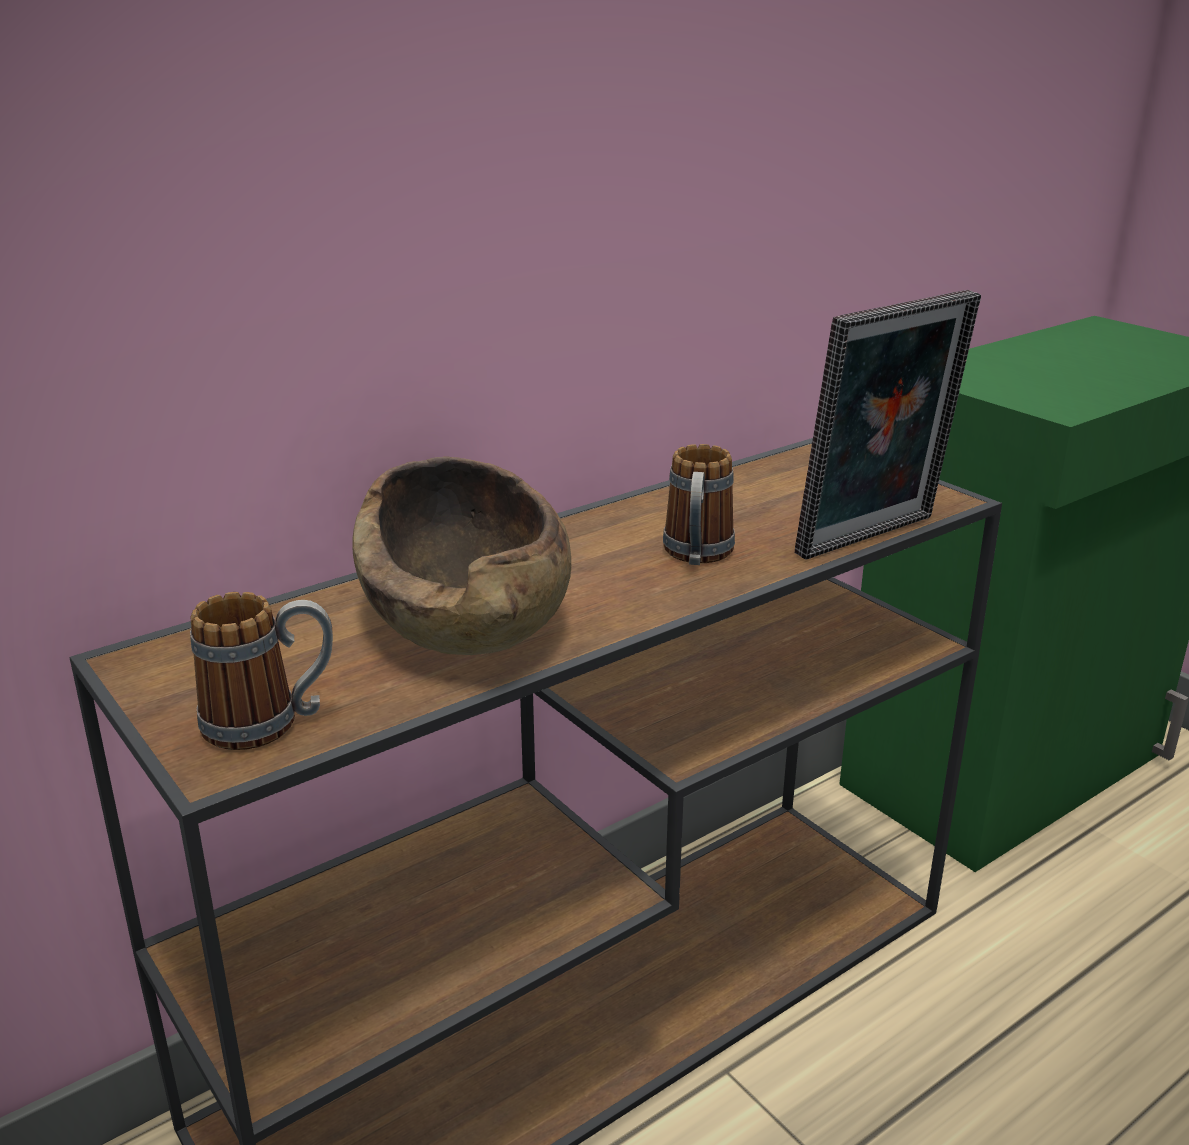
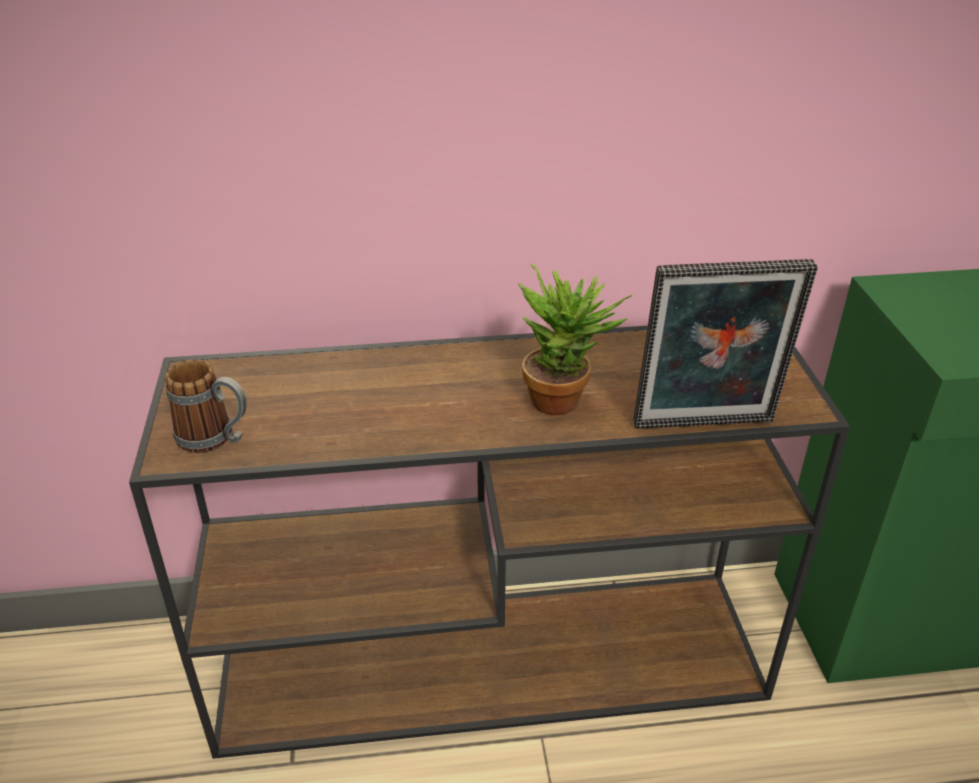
camera: 30 degrees right, 10 degrees up
brown bowl [353,456,572,655] -> none
mug [663,444,735,565] -> potted plant [518,263,632,415]

